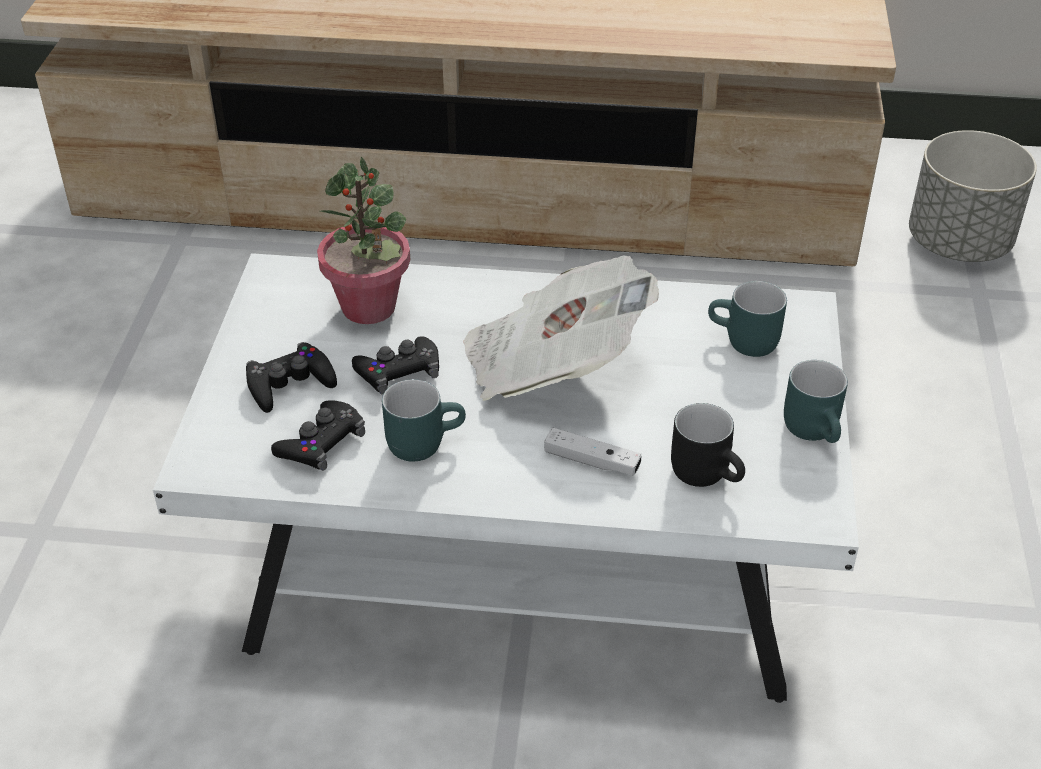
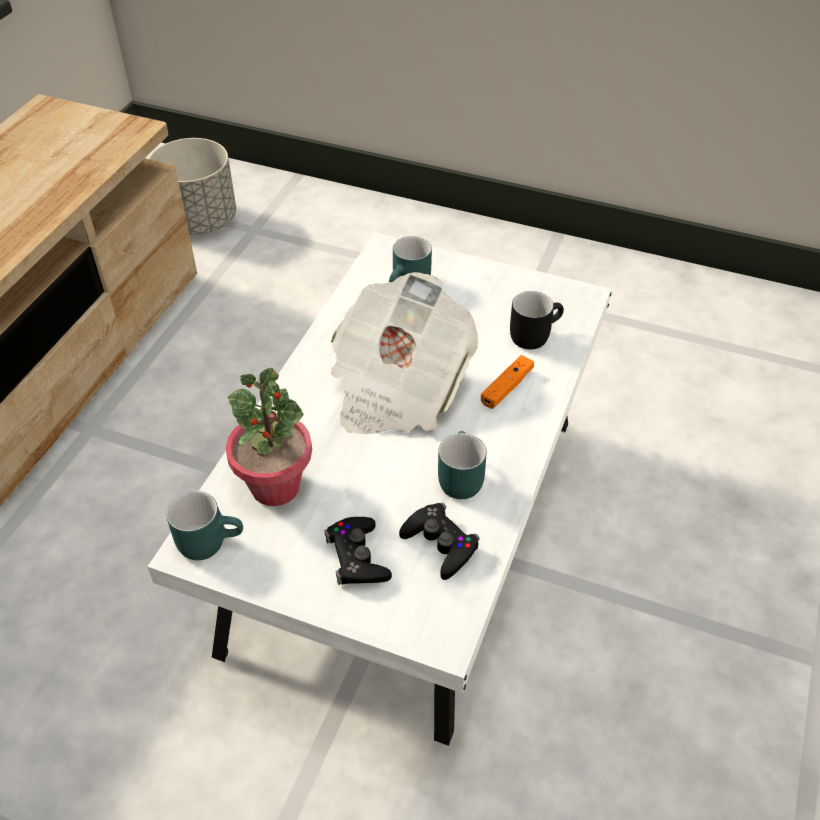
camera: 75 degrees left, 5 degrees up
black game controller [352,336,439,395] -> none
white game controller [544,428,641,476] -> orange game controller [481,355,534,409]
turquoise mug [784,360,848,443] -> turquoise mug moved to [166,491,243,560]

